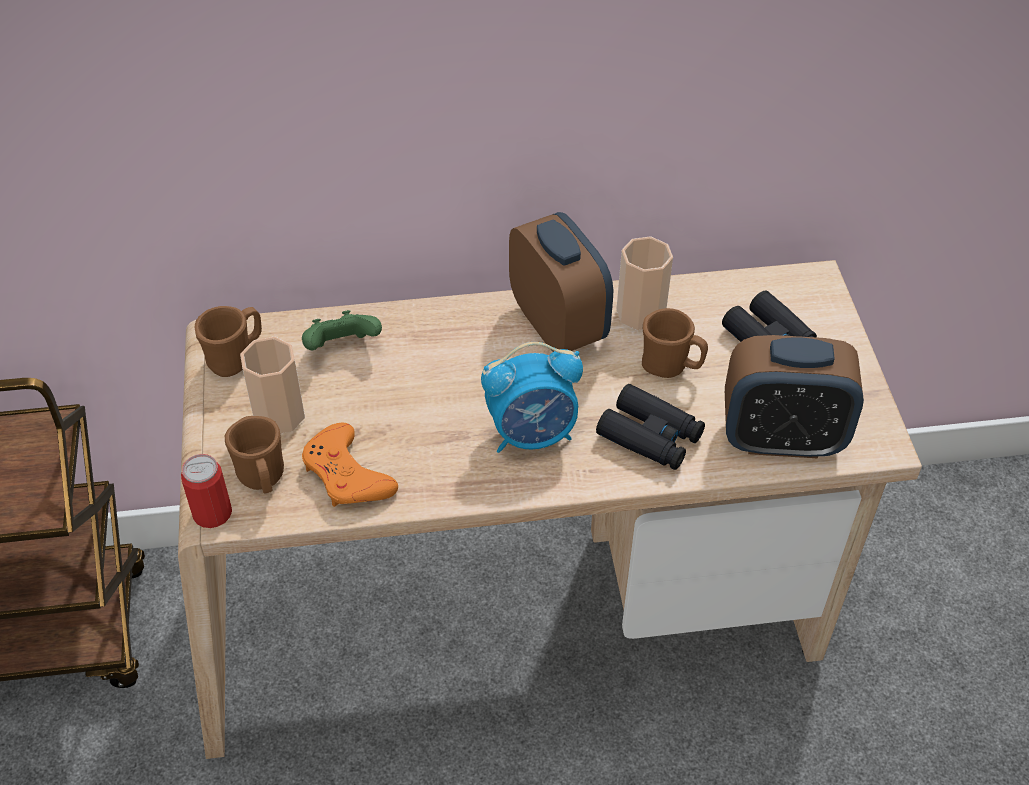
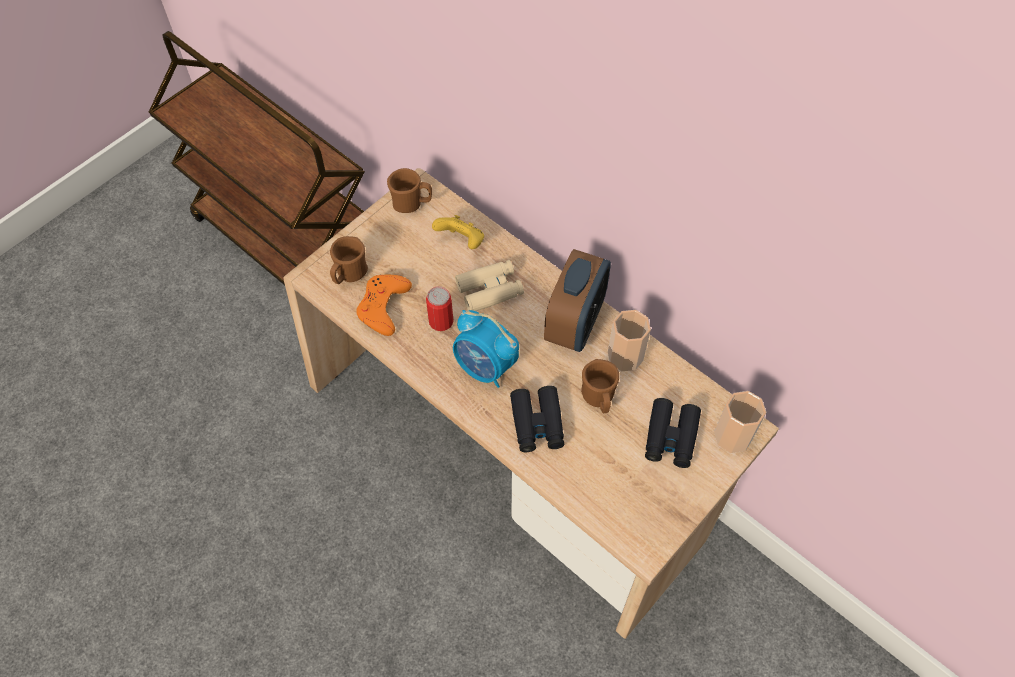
camera: 50 degrees right, 10 degrees up
can [181,454,232,528] -> can moved to [426,286,454,331]
cup [240,337,305,434] -> cup moved to [714,391,766,453]
green game controller [302,310,382,350] -> yellow game controller [432,215,484,249]
alarm clock [725,335,864,458] -> none
none -> beige binoculars [455,260,524,311]

